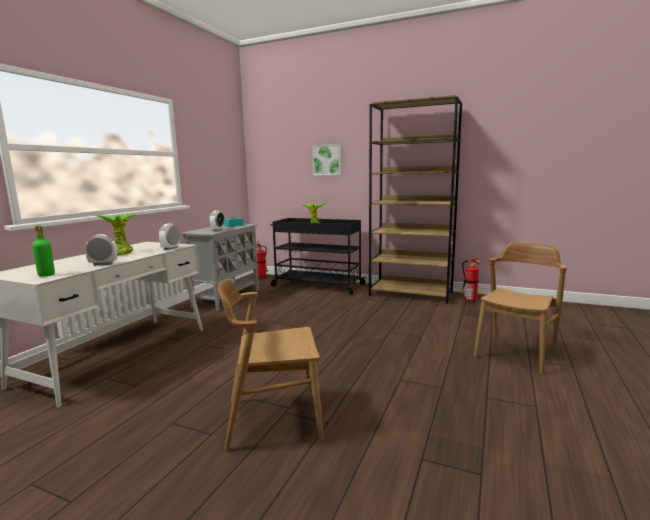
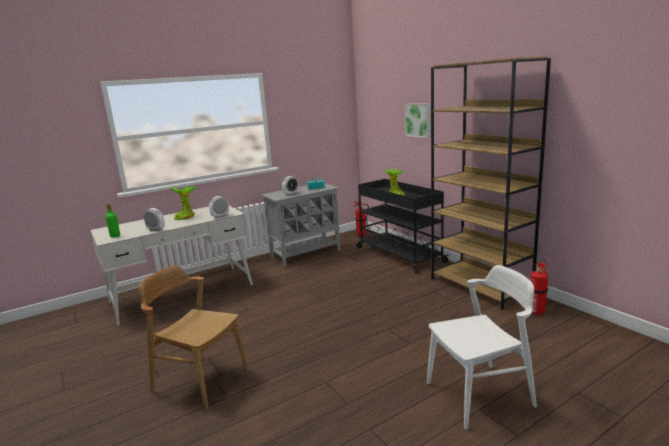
camera: 35 degrees right, 5 degrees up
brown chair [474,242,567,374] -> white chair [427,265,537,430]

